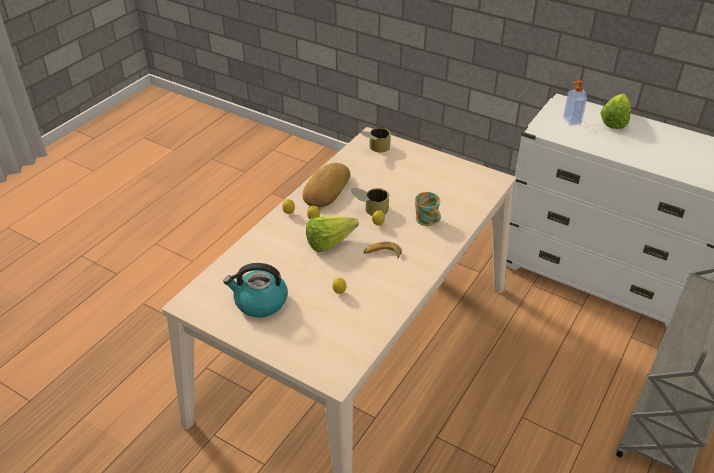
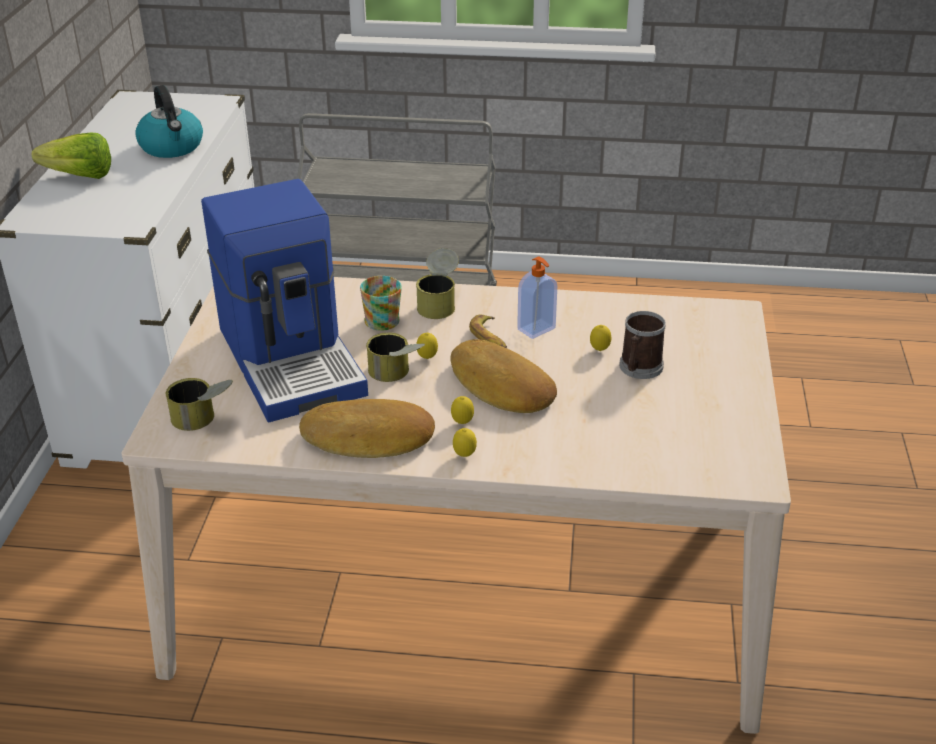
camera: 115 degrees left, 5 degrees down
kettle [223,263,288,318] -> kettle moved to [135,85,203,158]
lettuce [306,216,358,252] -> bread [451,339,557,413]
soap dispenser [563,80,587,126] -> soap dispenser moved to [517,257,557,339]
none -> coffee machine [201,179,368,423]
none -> can [416,248,459,319]
none -> mug [619,311,666,379]

